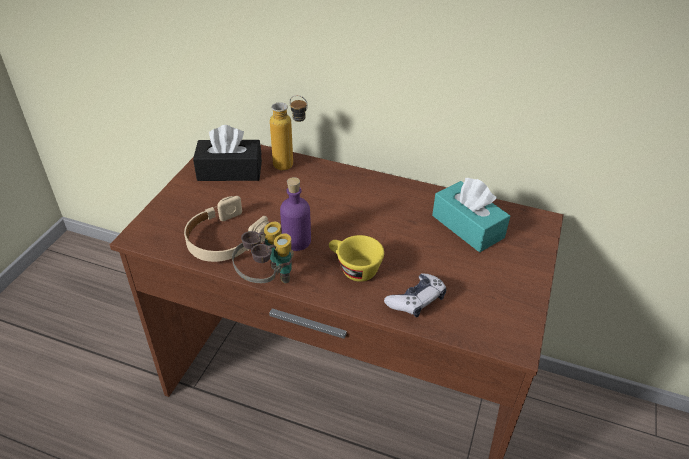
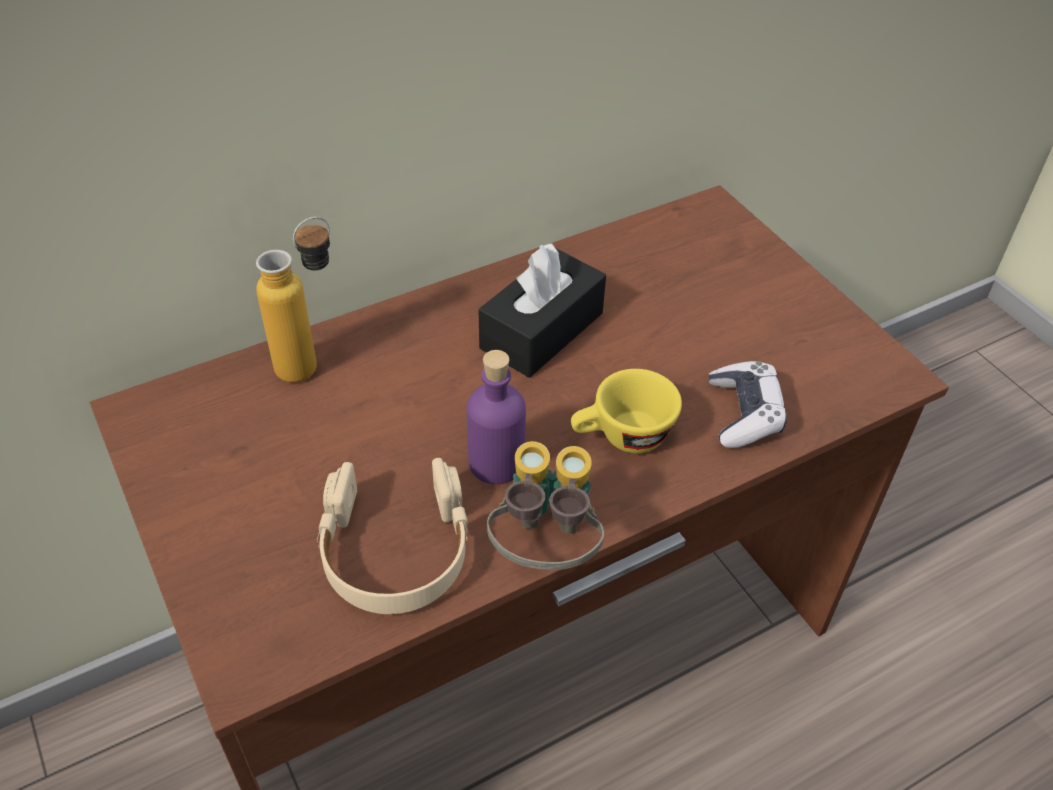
camera: 50 degrees left, 5 degrees up
black tissue box [193,125,262,181] -> black tissue box moved to [478,243,606,378]
turquoise tissue box [432,178,510,252] -> none

